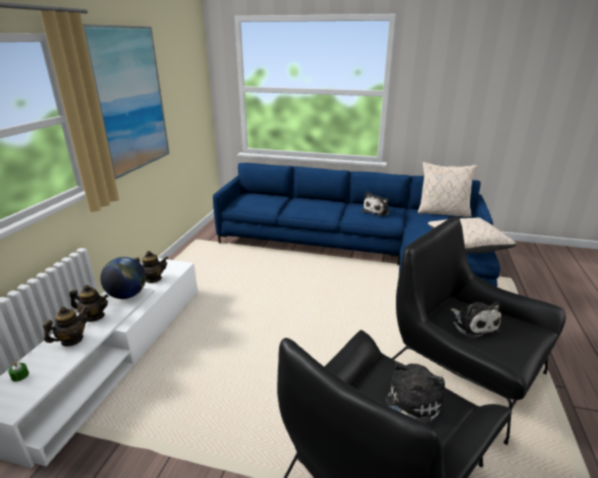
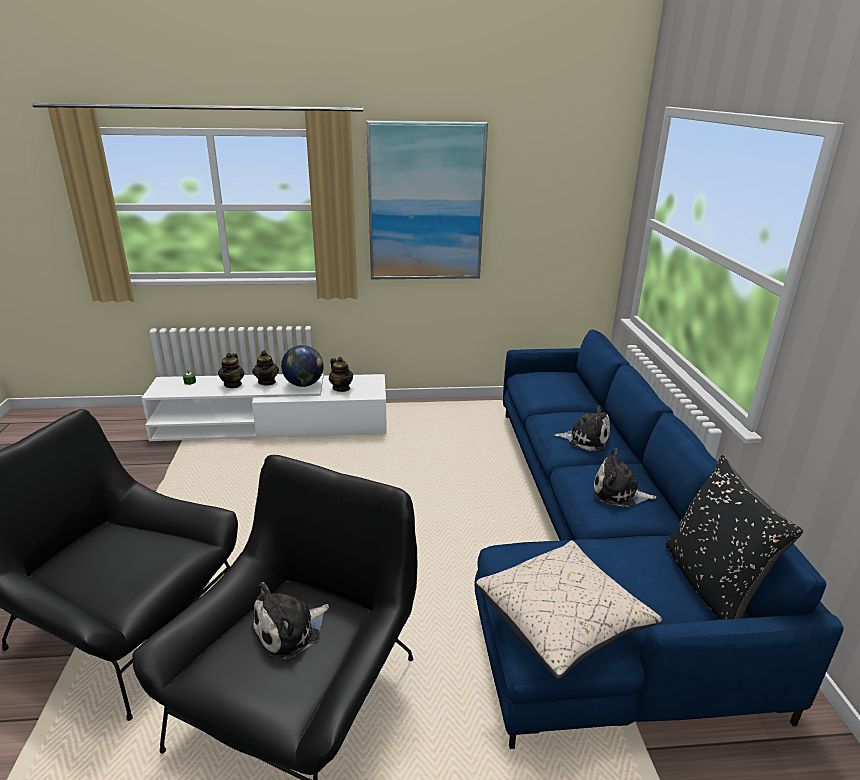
camera: 70 degrees right, 0 degrees up
teapot [43,306,88,346] -> teapot turned 75 degrees clockwise [218,353,244,388]
plush toy [386,362,445,425] -> plush toy moved to [554,406,610,451]
beige pillow [418,162,477,217] -> black pillow [665,455,804,620]

